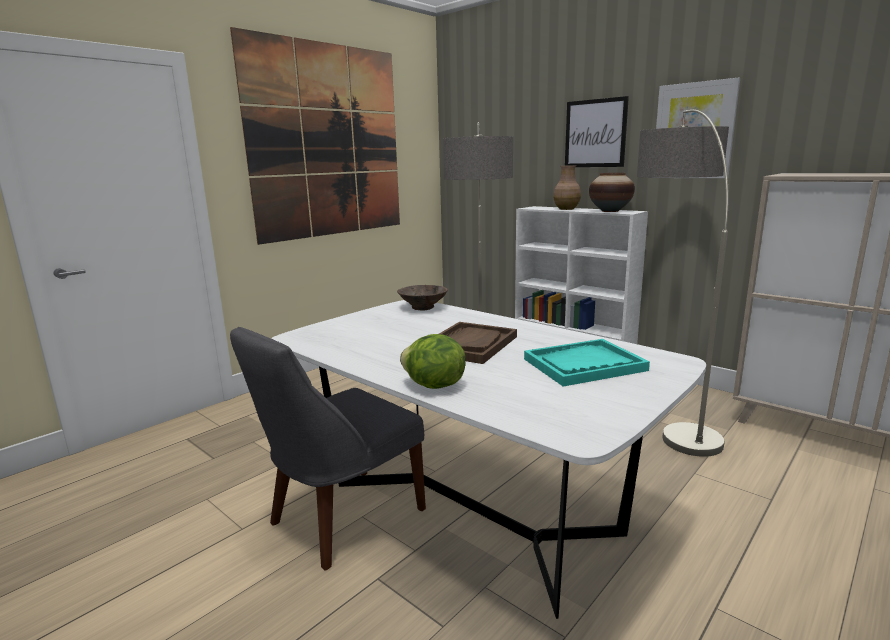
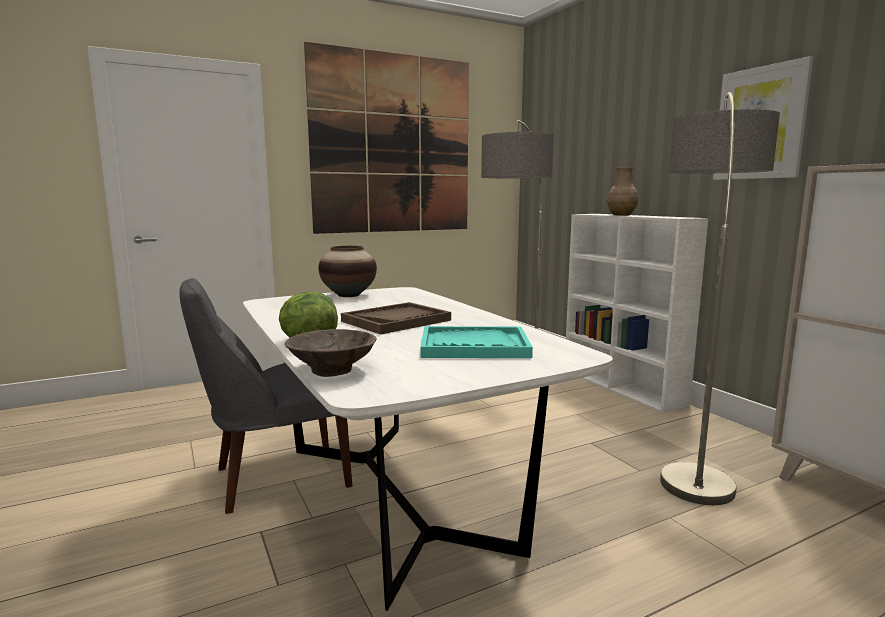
camera: 20 degrees right, 5 degrees down
brown bowl [397,285,448,310] -> brown bowl moved to [285,329,377,377]
picture [565,96,629,167] -> none
vase [589,173,635,212] -> vase moved to [318,246,377,297]

